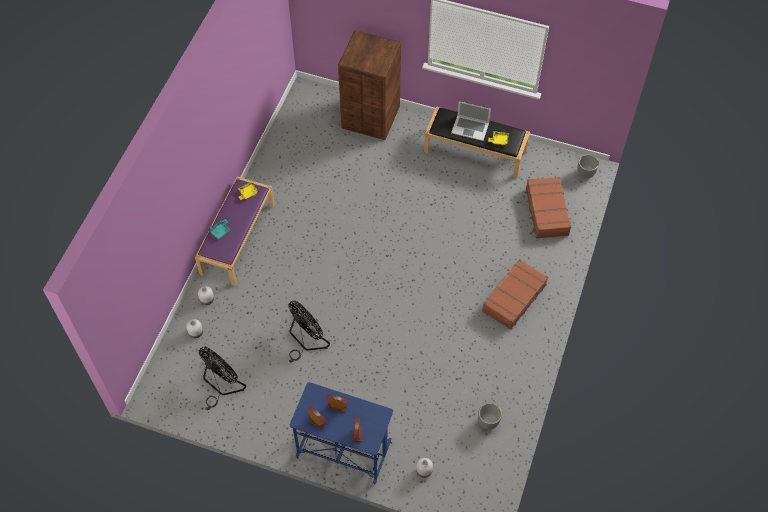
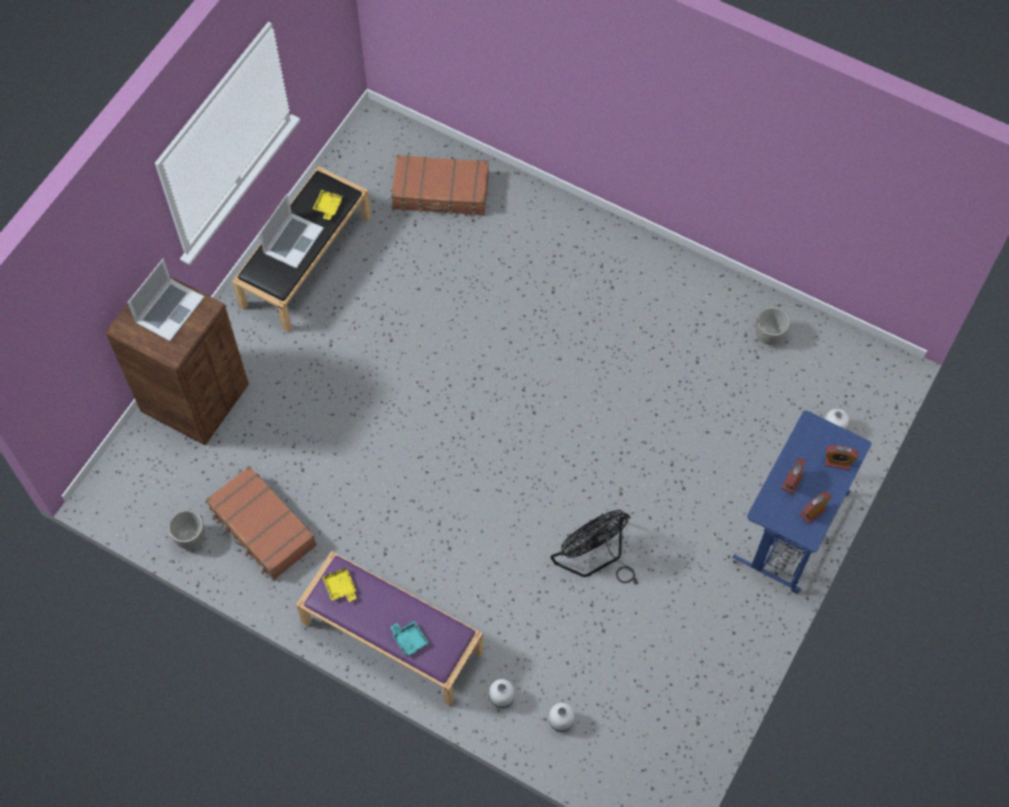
camera: 80 degrees left, 5 degrees up
black fan [199,347,246,410] -> none
brown suitcase [482,259,548,330] -> brown suitcase moved to [206,466,317,580]
planter [577,154,599,178] -> planter moved to [168,510,205,549]
none -> laptop [127,259,204,341]

